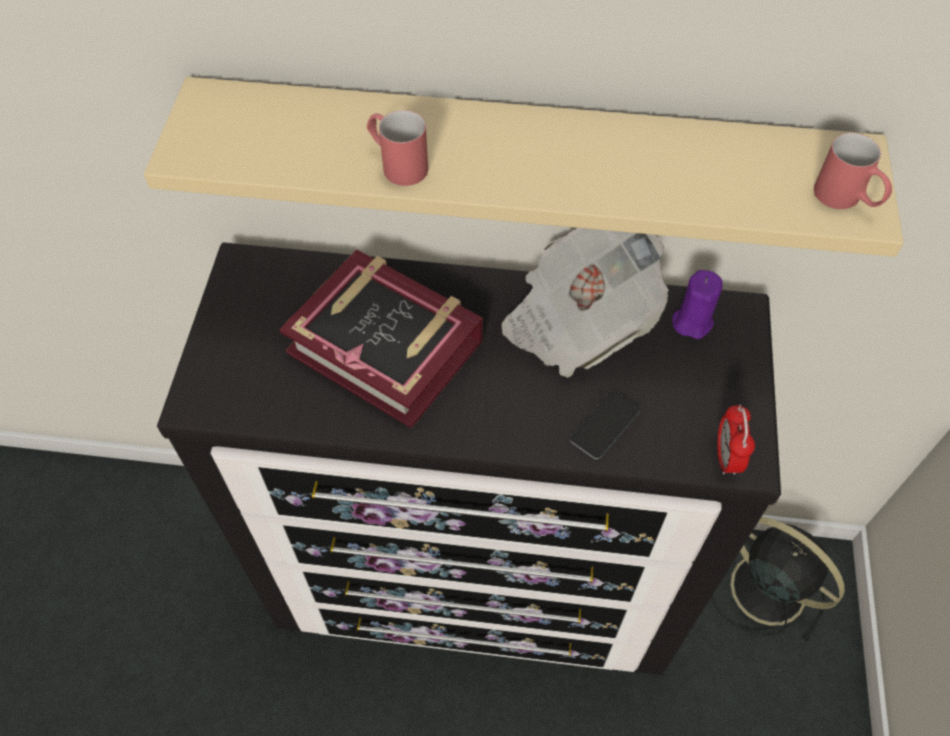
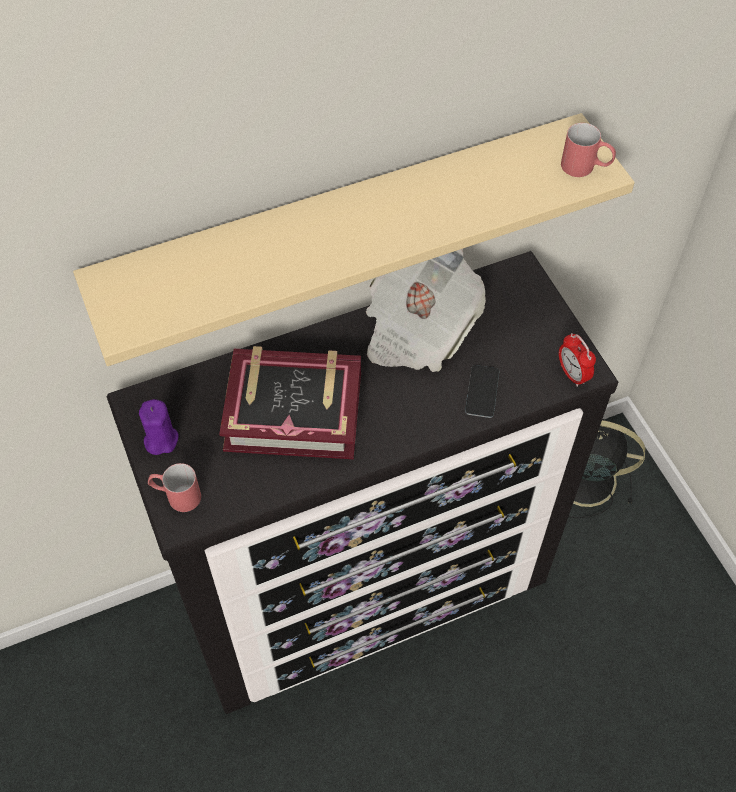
camera: 30 degrees left, 0 degrees up
red mug [367,110,428,186] -> red mug moved to [148,463,201,512]
purple candle [672,270,723,339] -> purple candle moved to [139,399,178,455]

